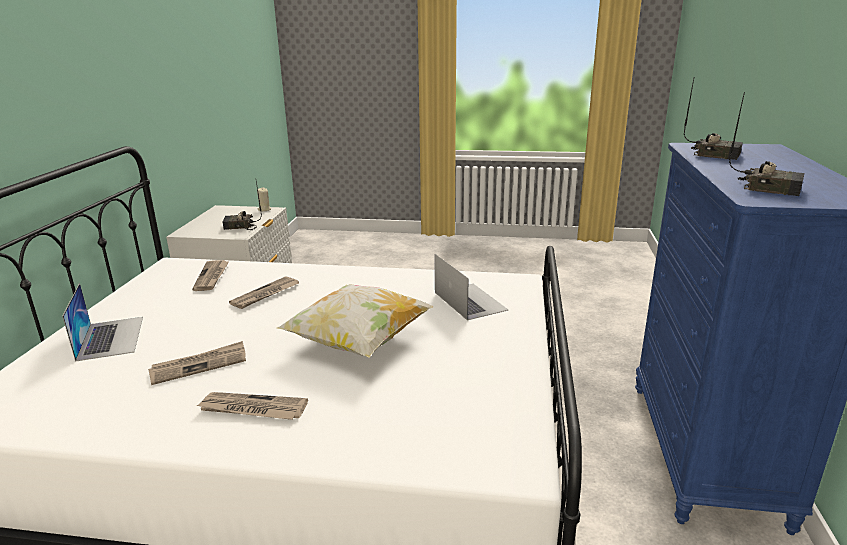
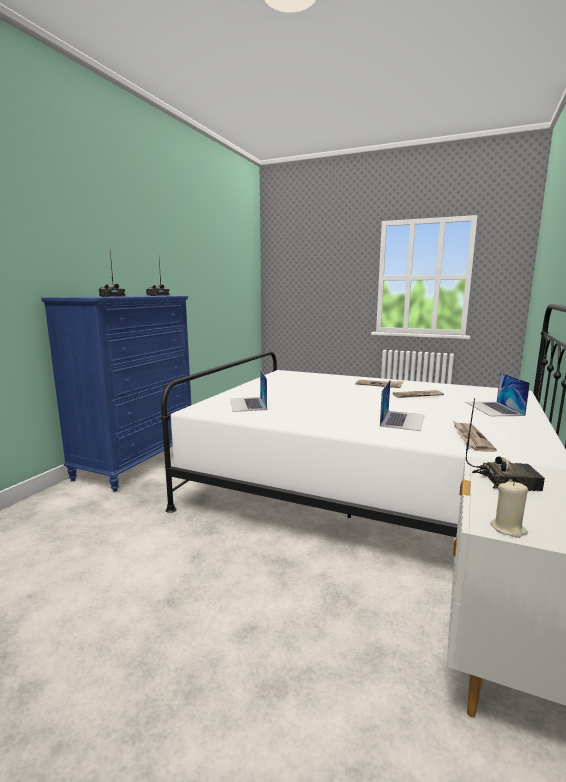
camera: 165 degrees left, 10 degrees down
newspaper [229,276,299,309] -> laptop [380,379,424,431]
pillow [277,284,434,358] -> none

